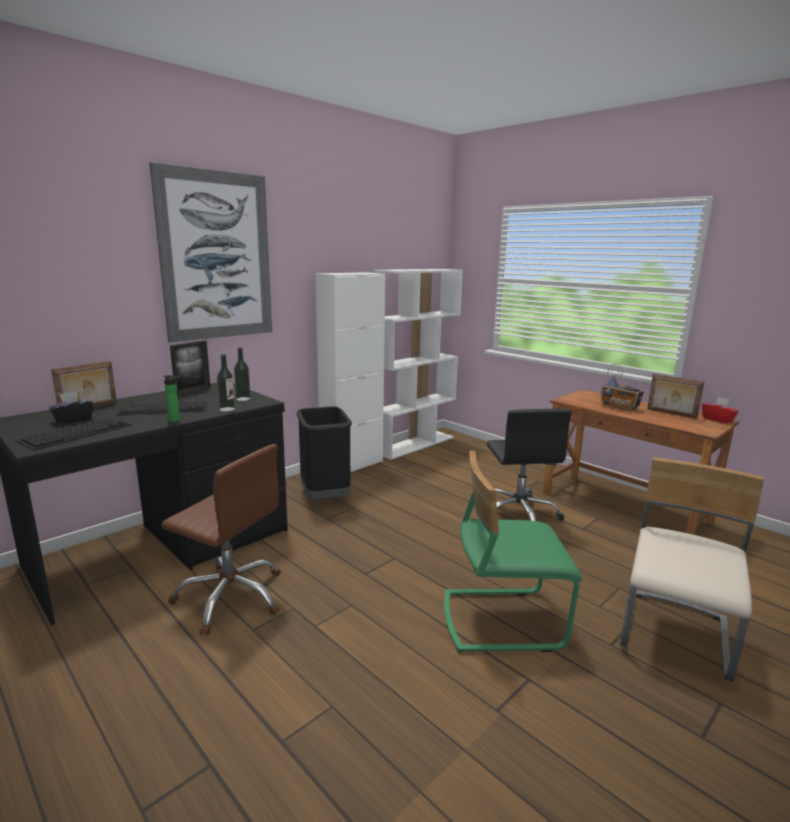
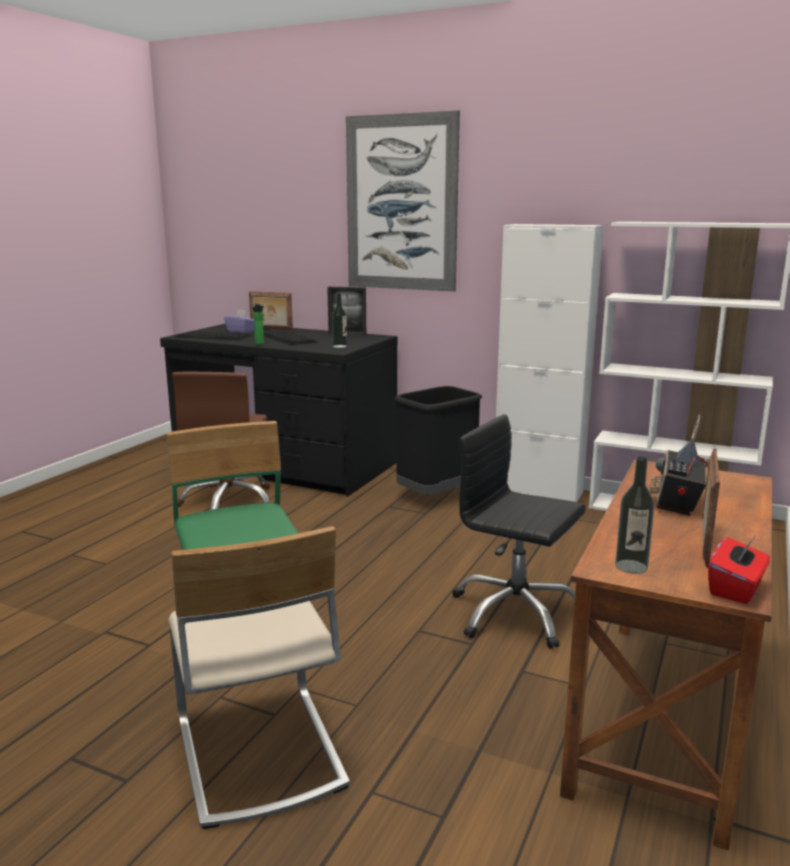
camera: 70 degrees right, 0 degrees up
black tissue box [49,392,93,424] -> purple tissue box [224,309,254,333]
bottle [217,354,235,412] -> bottle moved to [615,457,655,574]
black office chair [487,409,572,521] -> black office chair turned 60 degrees clockwise [452,414,586,649]
beige chair [620,458,764,682] -> beige chair turned 60 degrees clockwise [168,526,350,829]

